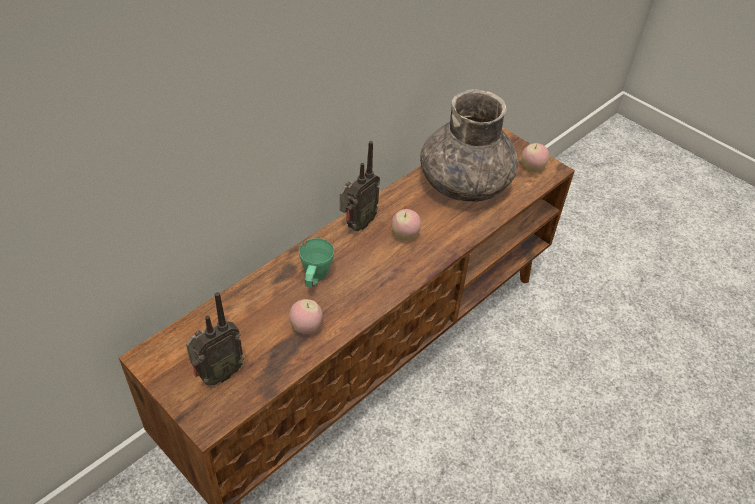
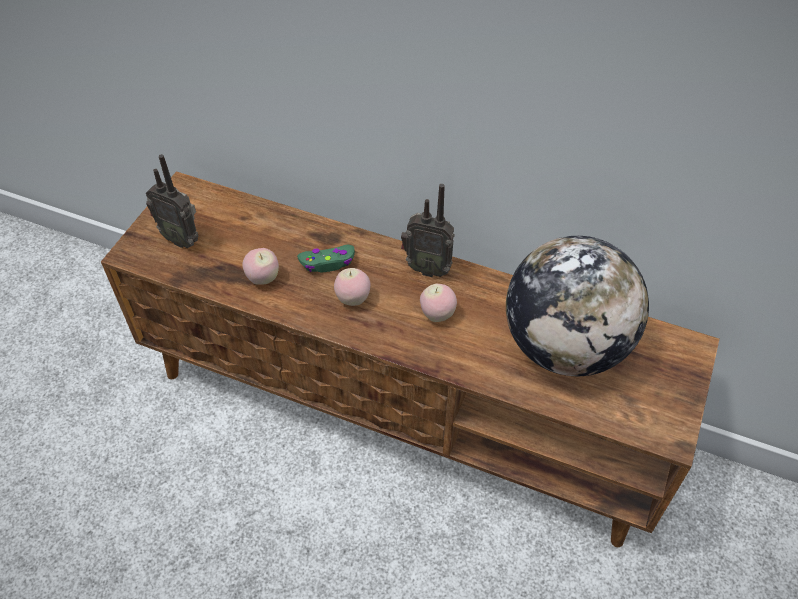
camera: 70 degrees right, 5 degrees up
green mug [299,238,334,288] -> green game controller [297,245,355,273]
grey vase [420,89,518,202] -> globe [506,236,649,376]
apple [522,143,549,172] -> apple moved to [334,268,370,306]

